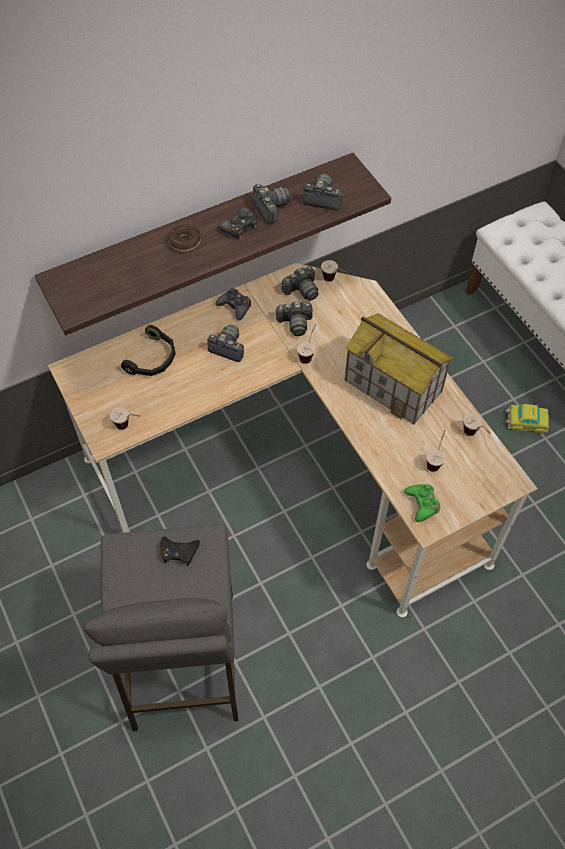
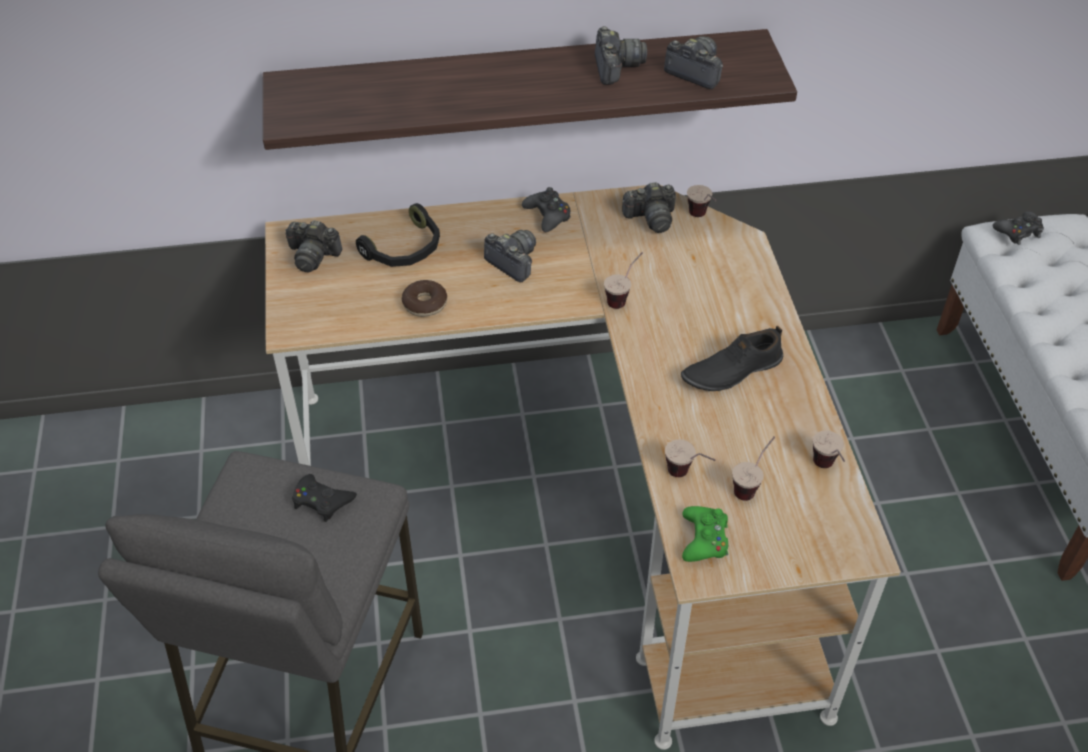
camera: 20 degrees right, 10 degrees down
cup [110,407,140,430] -> cup moved to [665,439,715,477]
donut [168,225,201,252] -> donut moved to [402,280,447,317]
black game controller [217,207,257,239] -> black game controller moved to [992,211,1044,245]
camera [275,301,313,336] -> camera moved to [285,220,342,273]
toy house [345,313,453,425] -> black shoe [681,326,783,391]
toy car [506,404,549,434] -> none

